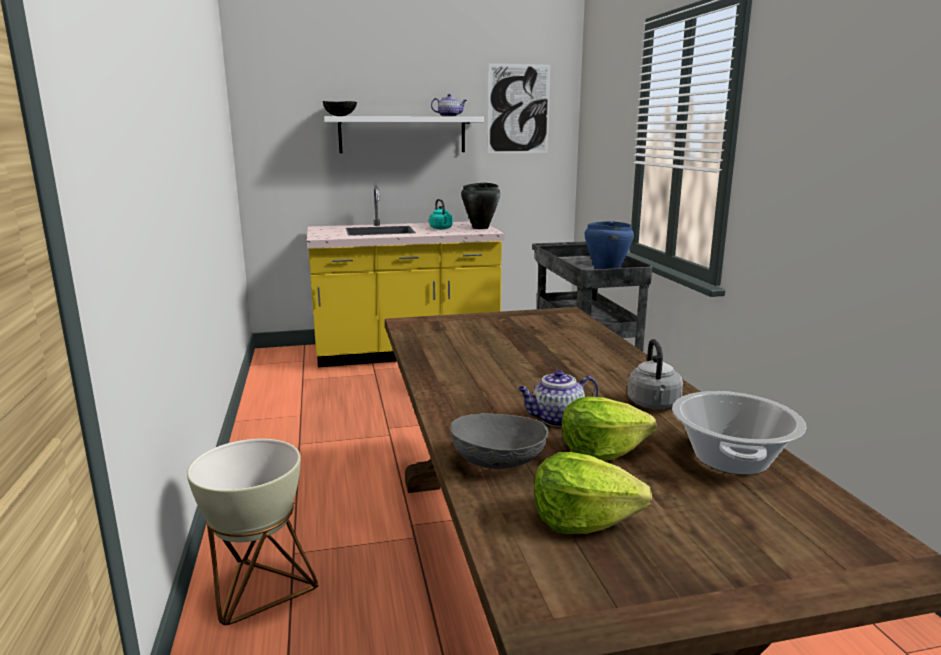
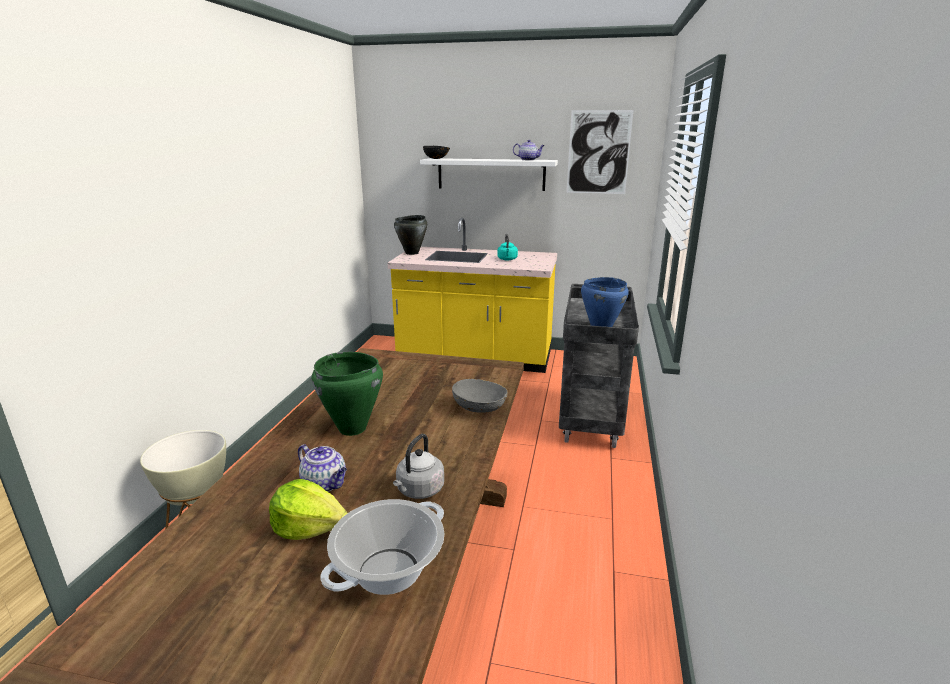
camera: 25 degrees right, 5 degrees up
grey bowl [451,413,549,469] -> grey bowl moved to [452,379,508,413]
black cooking pot [461,183,500,229] -> black cooking pot moved to [394,215,427,255]
teapot [517,370,598,427] -> teapot turned 150 degrees counterclockwise [298,444,347,492]
lettuce [534,452,652,534] -> none
none -> green cooking pot [312,352,383,436]

